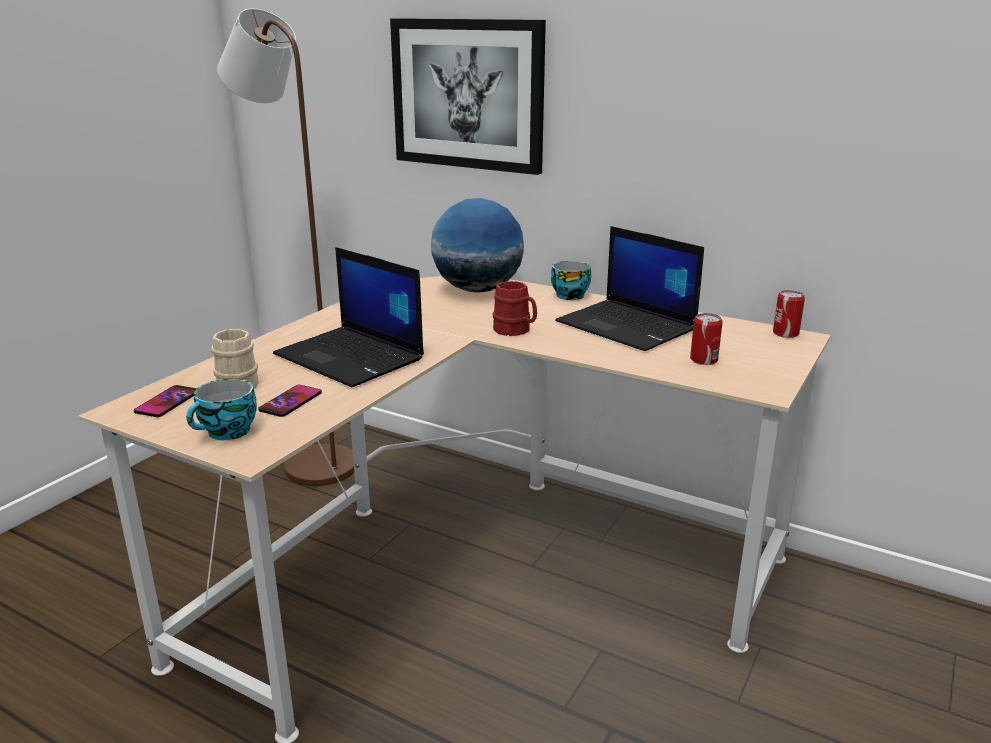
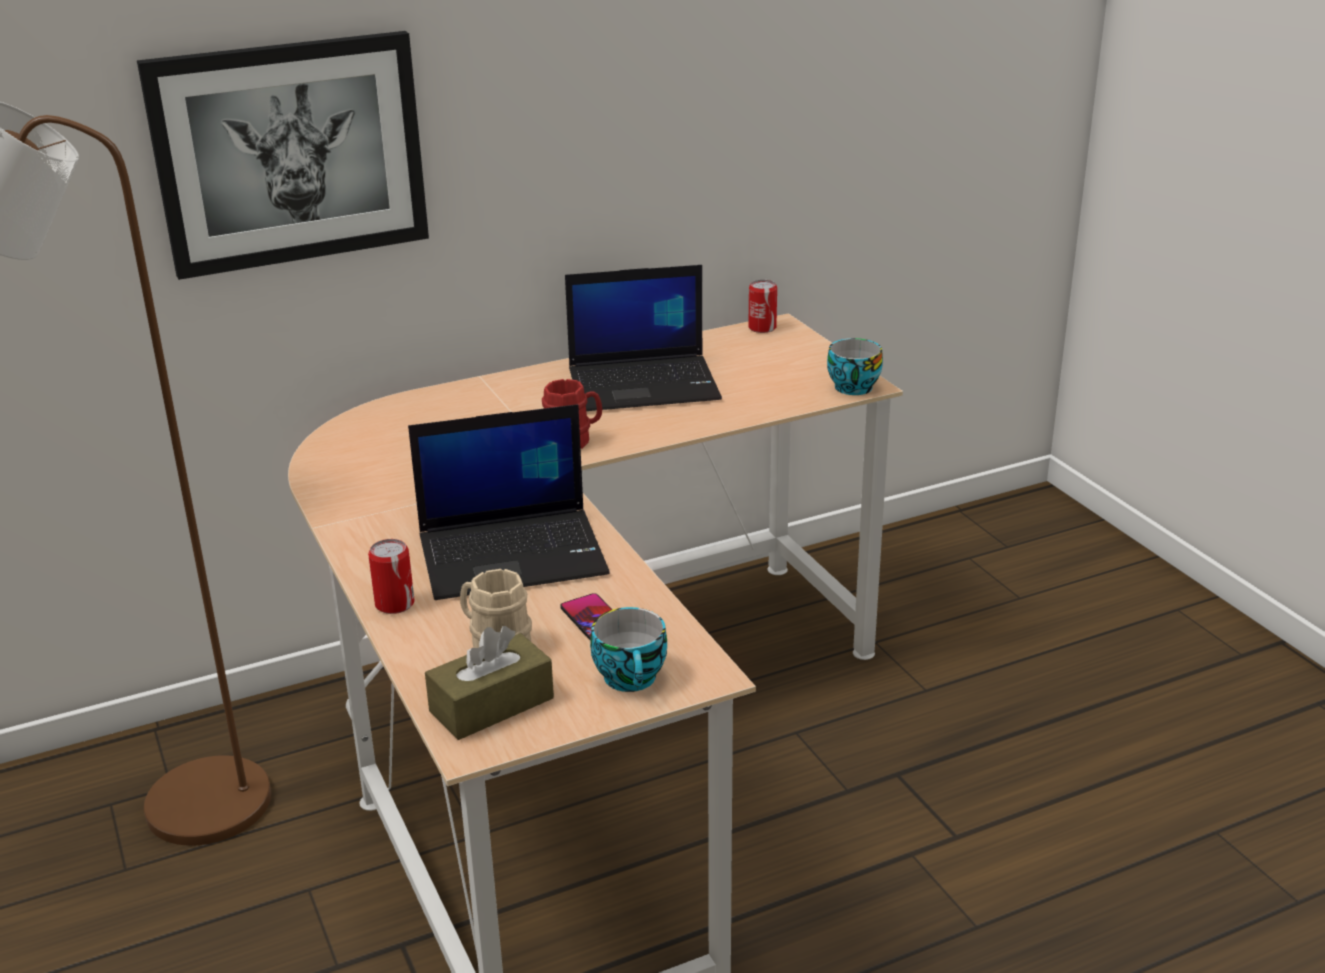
camera: 55 degrees left, 5 degrees up
phone [134,385,197,417] -> brown tissue box [425,626,554,740]
globe [431,198,524,293] -> none
cup [551,261,591,300] -> cup moved to [827,338,883,395]
can [690,313,723,365] -> can moved to [368,539,415,614]

